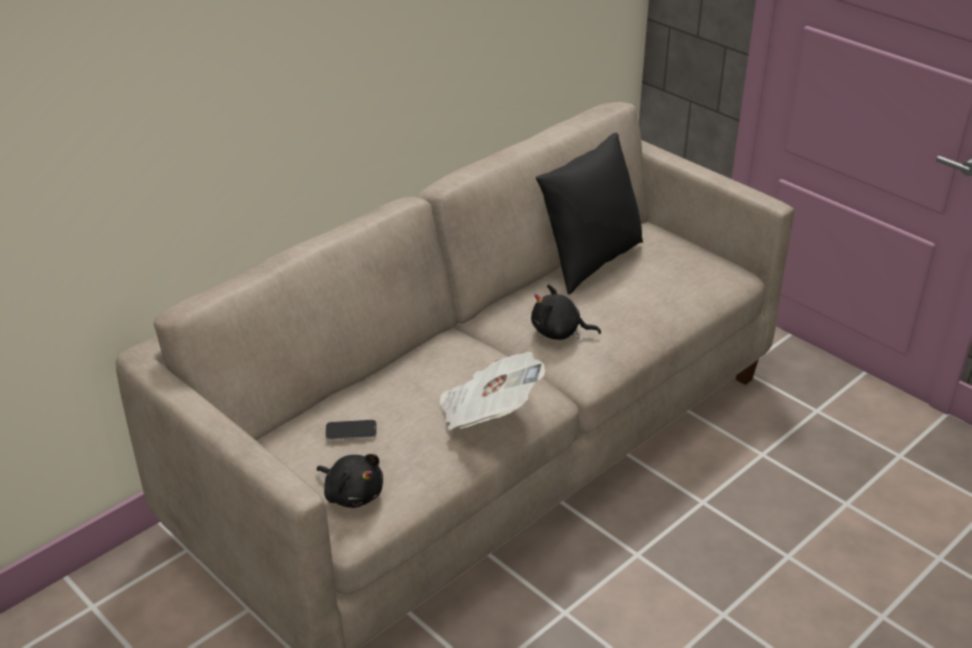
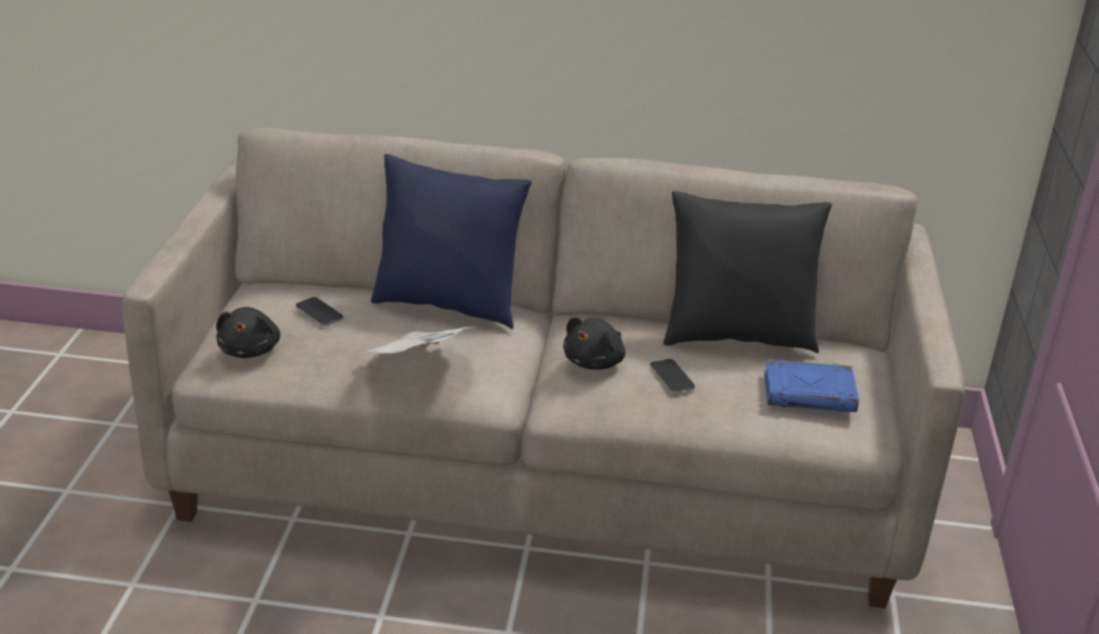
camera: 50 degrees right, 5 degrees down
black plush toy [531,284,601,340] -> black plush toy turned 120 degrees counterclockwise [563,317,626,370]
none -> blue pillow [371,154,532,329]
none -> phone [650,359,695,393]
none -> blue book [764,359,859,412]

